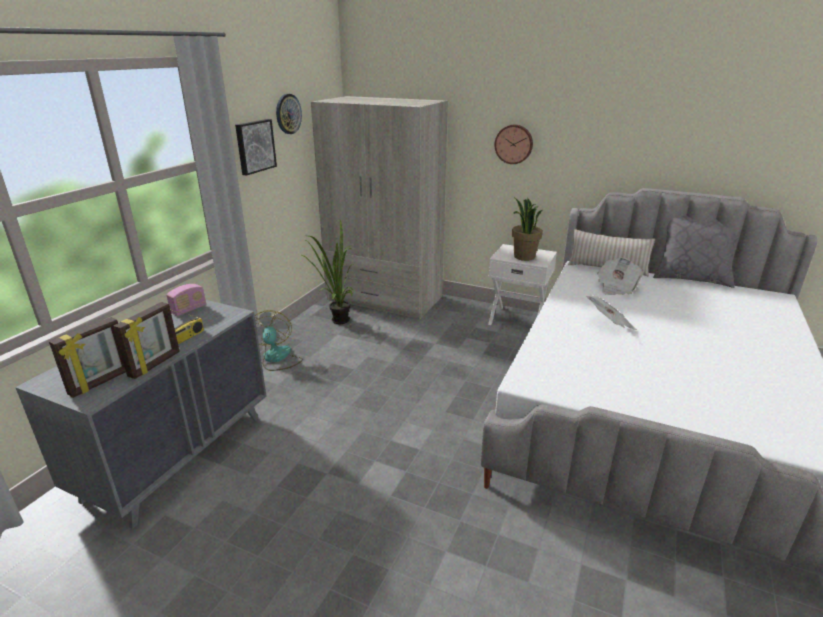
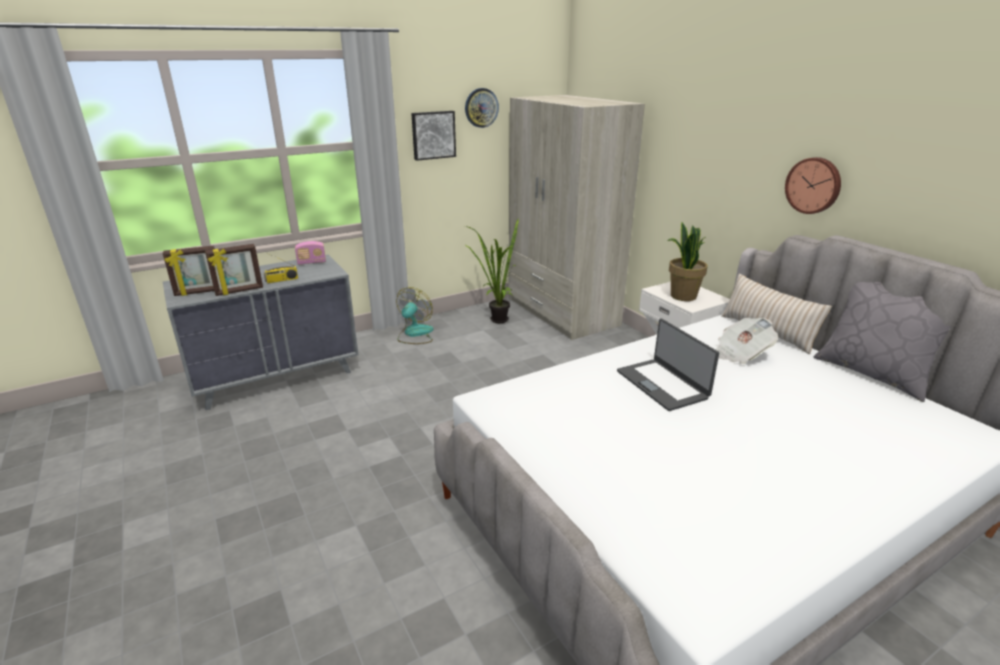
camera: 35 degrees right, 0 degrees up
wall clock [494,124,533,164] -> wall clock moved to [785,157,841,214]
newspaper [586,295,637,330] -> laptop [617,319,719,411]

